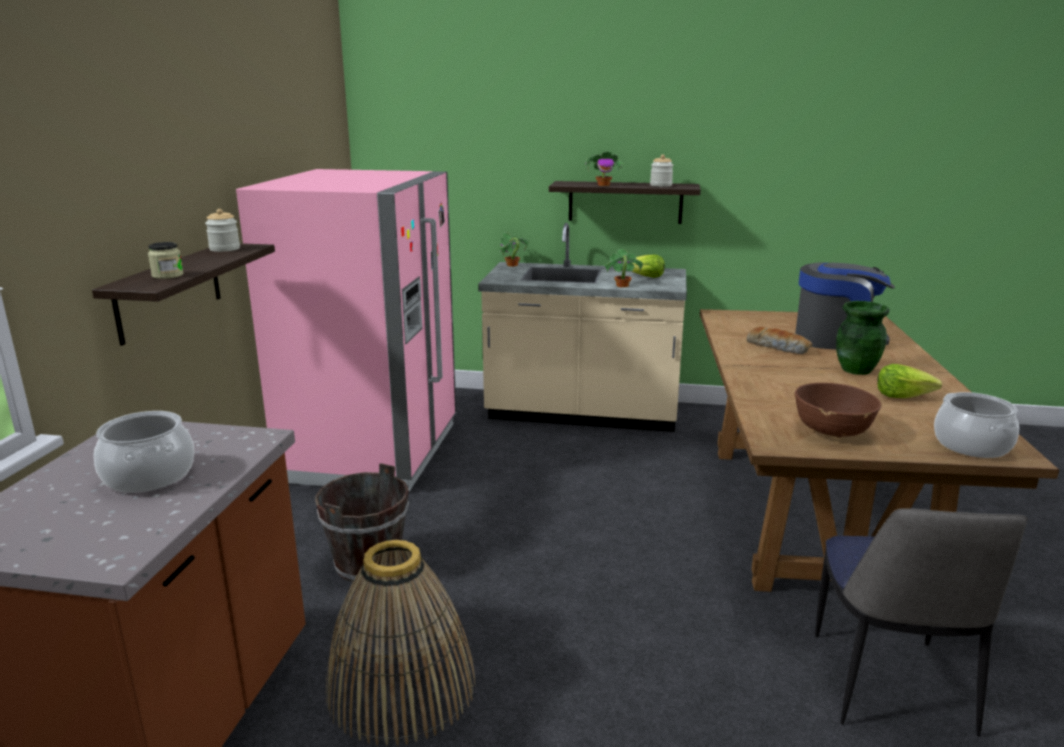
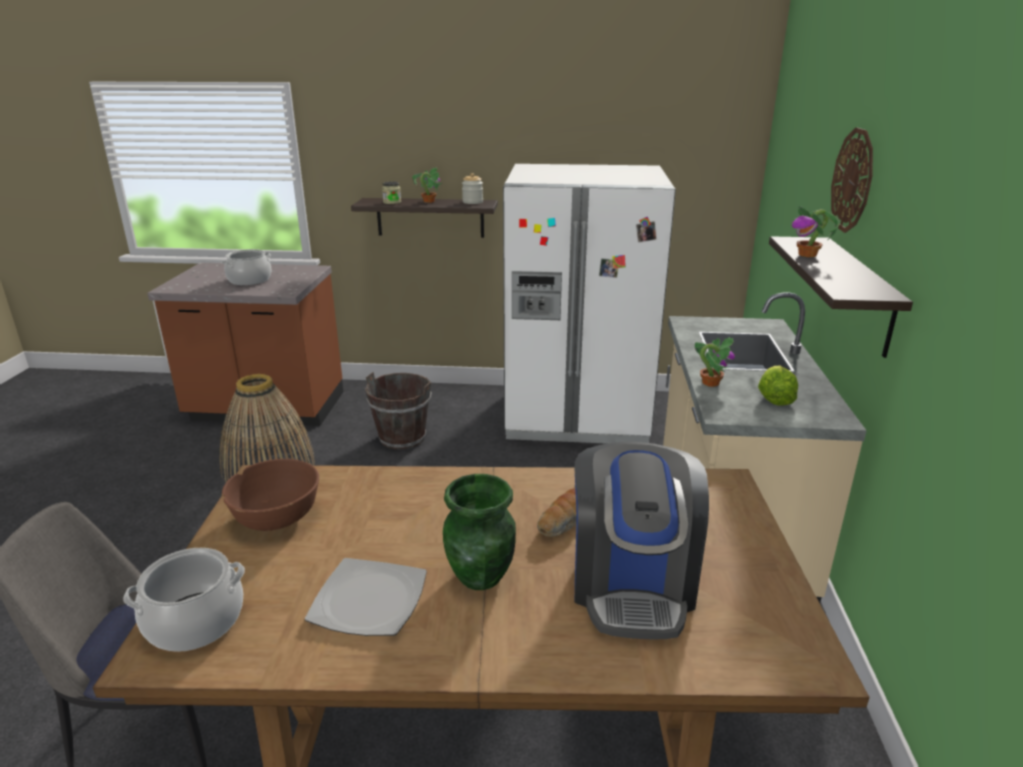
camera: 85 degrees right, 5 degrees up
pink fridge [236,169,456,492] -> white fridge [503,164,676,444]
potted plant [497,232,528,267] -> potted plant moved to [412,168,442,203]
jar [650,155,674,187] -> none
lettuce [877,364,942,398] -> plate [305,558,427,636]
none -> wall clock [831,127,873,233]

